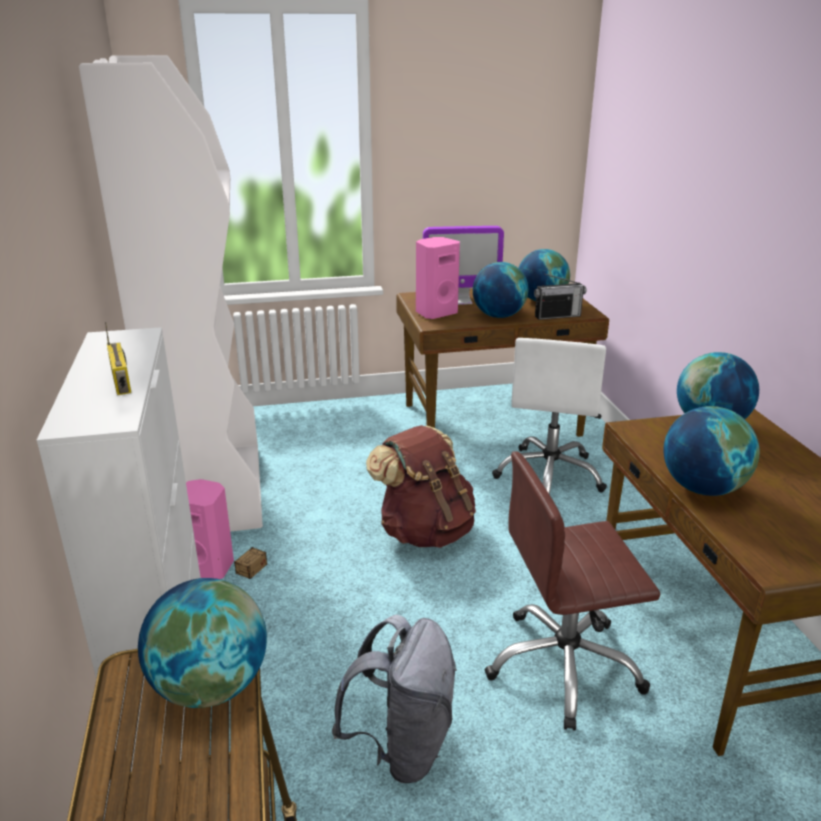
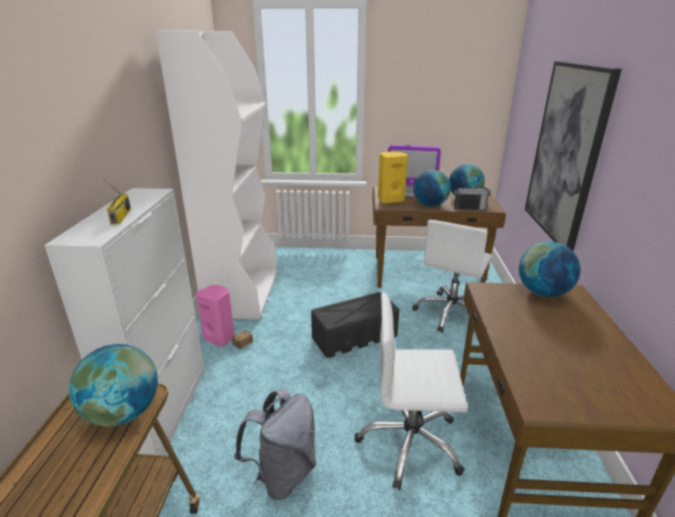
camera: 15 degrees right, 0 degrees up
brown backpack [366,425,476,548] -> black storage box [311,292,399,358]
pink speaker [416,237,460,319] -> yellow speaker [378,151,408,203]
brown office chair [485,451,660,730] -> white office chair [355,293,468,490]
globe [663,406,760,496] -> none
none -> picture [525,61,622,251]

